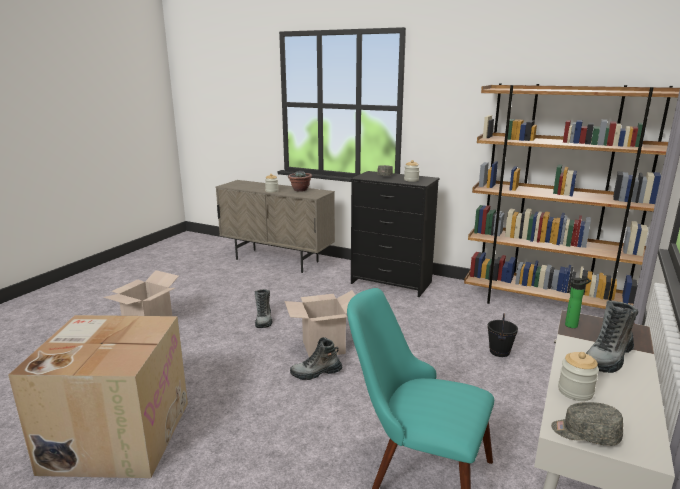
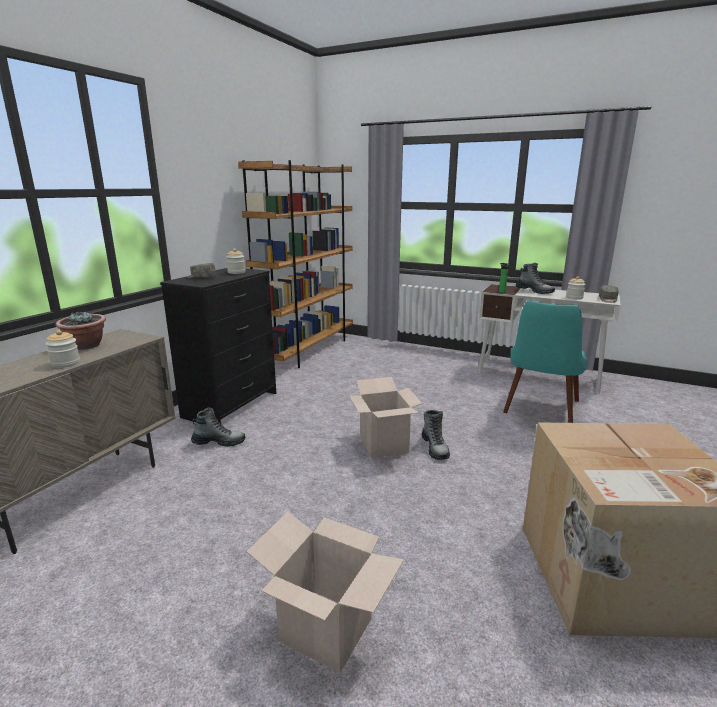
camera: 90 degrees left, 0 degrees up
boot [254,289,272,328] -> boot moved to [191,407,245,447]
black bucket [487,313,518,357] -> none

